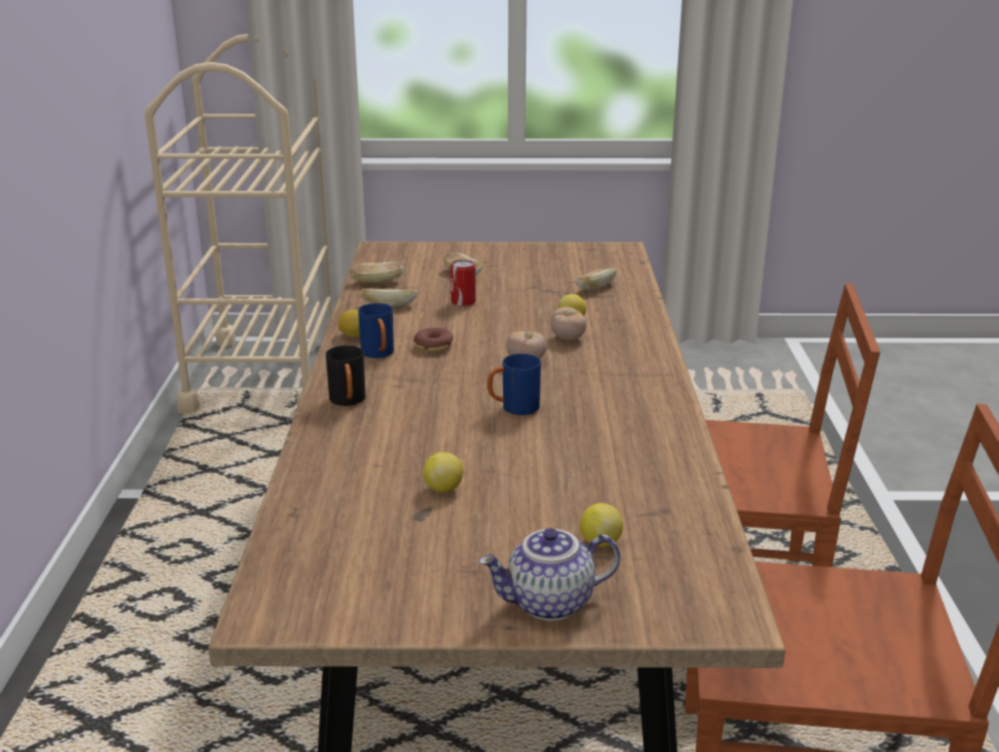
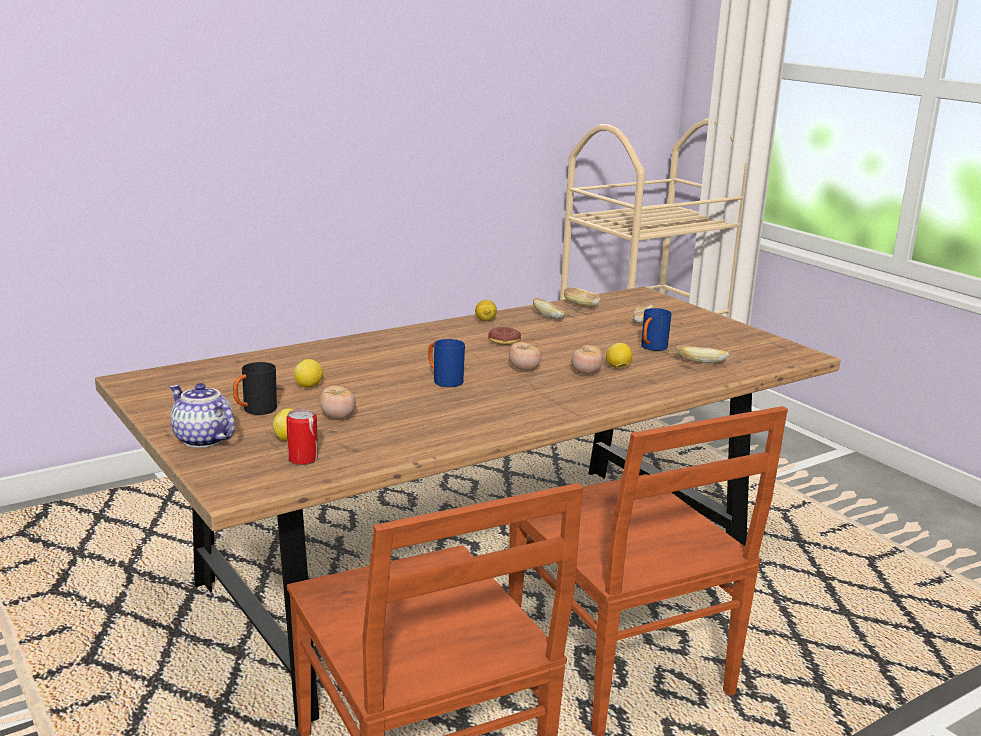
camera: 55 degrees right, 5 degrees down
black mug [326,345,366,406] -> black mug moved to [233,362,277,415]
blue mug [358,303,394,358] -> blue mug moved to [641,308,672,351]
can [450,260,476,307] -> can moved to [286,409,318,465]
none -> tomato [319,385,356,419]

